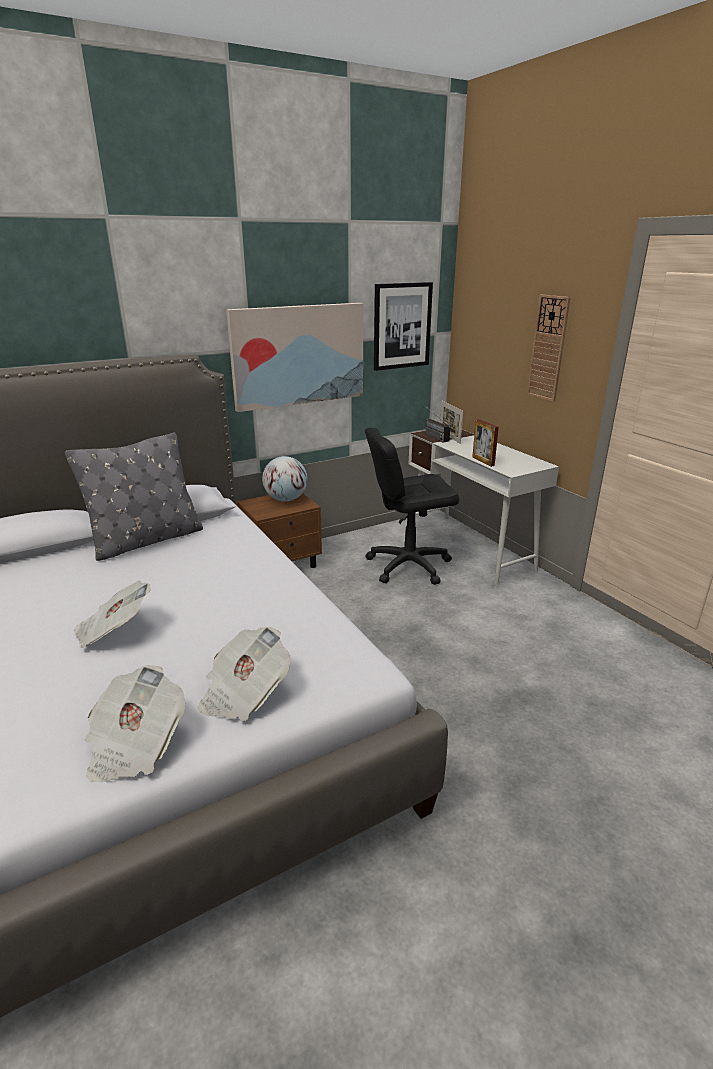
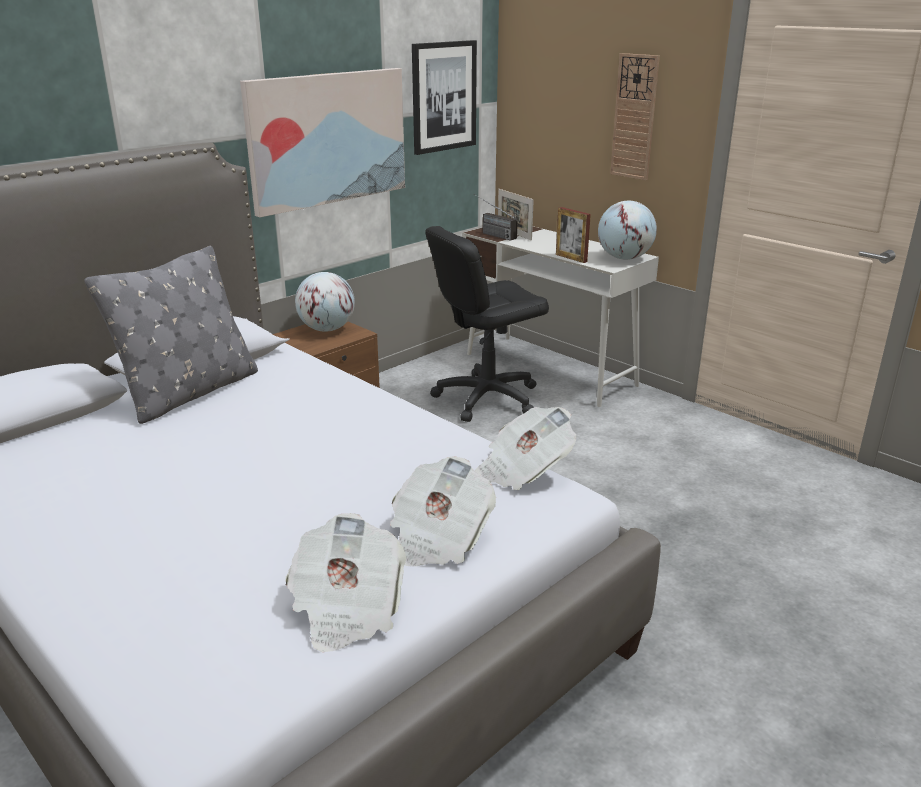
camera: 15 degrees left, 0 degrees up
newspaper [74,580,151,648] -> newspaper moved to [475,407,576,490]
none -> globe [598,201,657,260]

